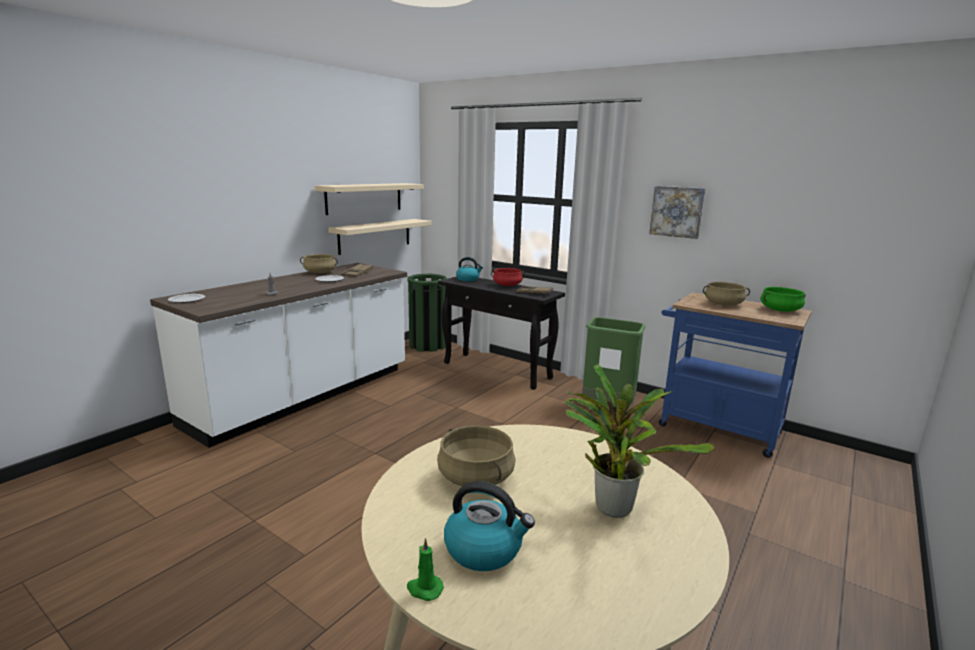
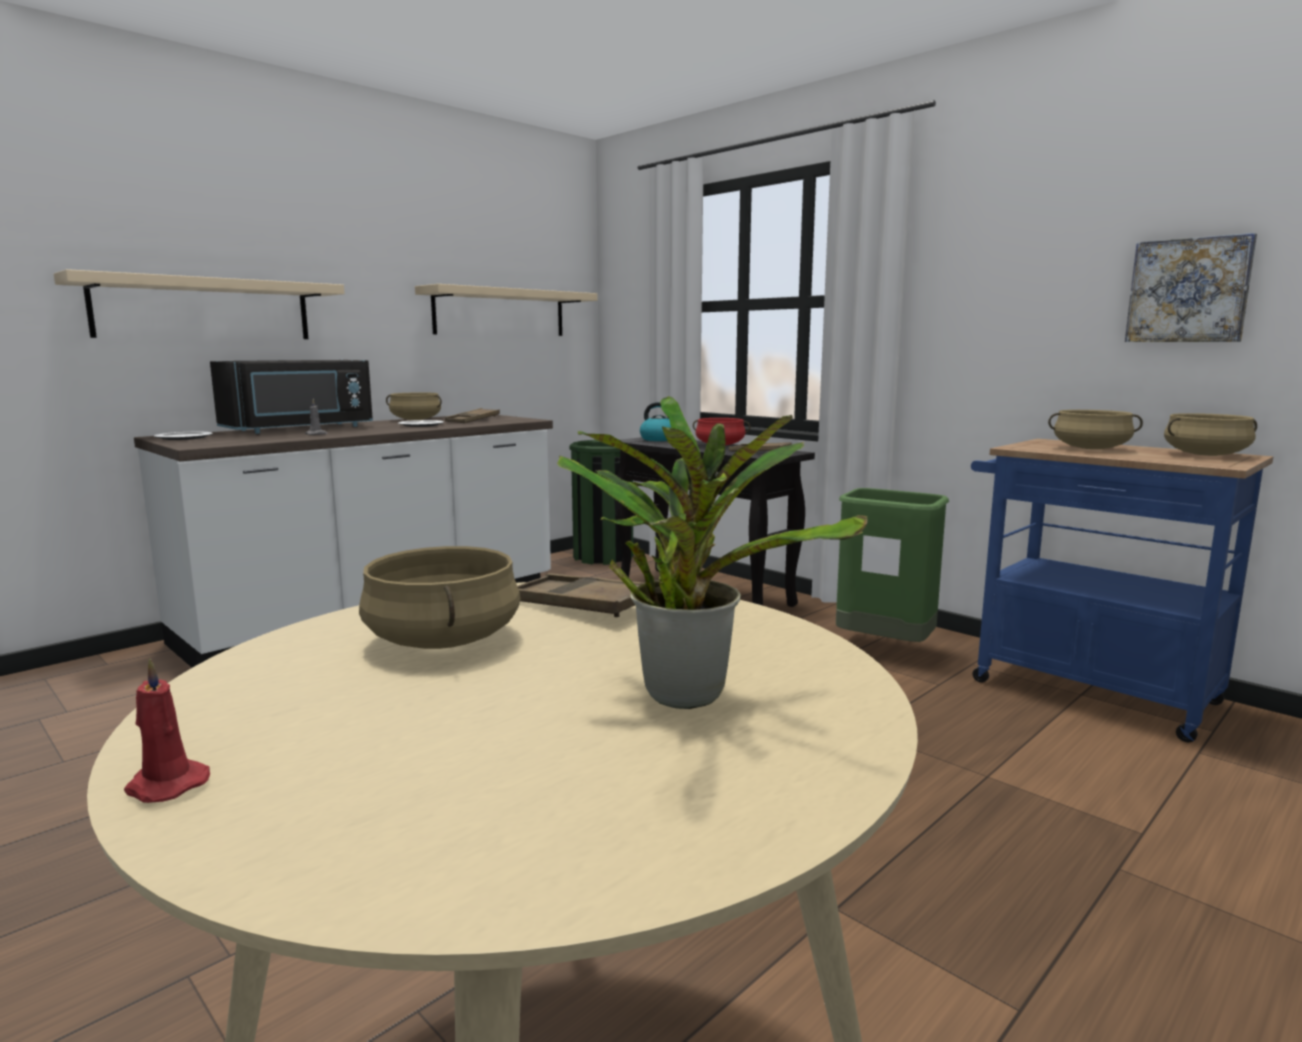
camera: 10 degrees right, 5 degrees down
beige shelf [328,219,432,255] -> beige shelf moved to [54,269,345,339]
green candle [407,538,444,601] -> red candle [124,658,210,803]
kettle [444,481,535,571] -> none
picture [649,186,706,239] -> picture moved to [1125,233,1257,342]
green cooking pot [760,287,805,312] -> beige cooking pot [1164,413,1257,456]
none -> black microwave [210,360,373,434]
none -> brown tray [517,573,645,617]

